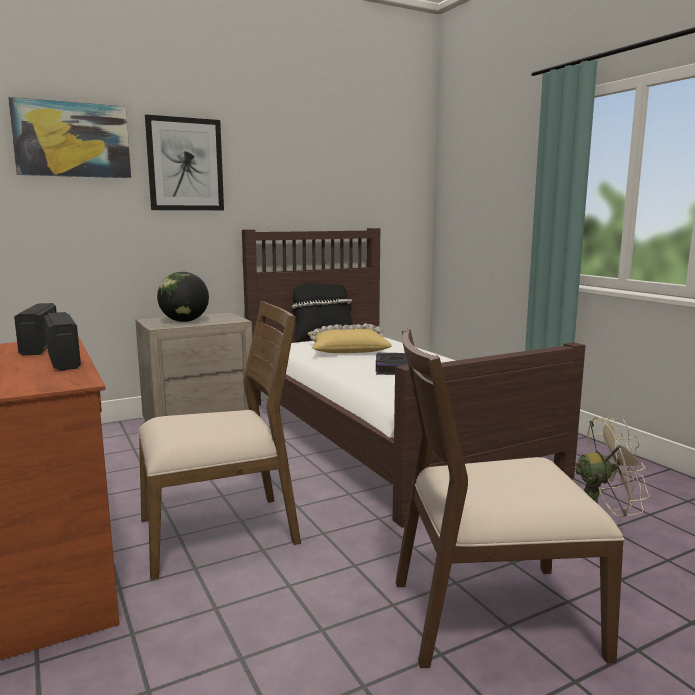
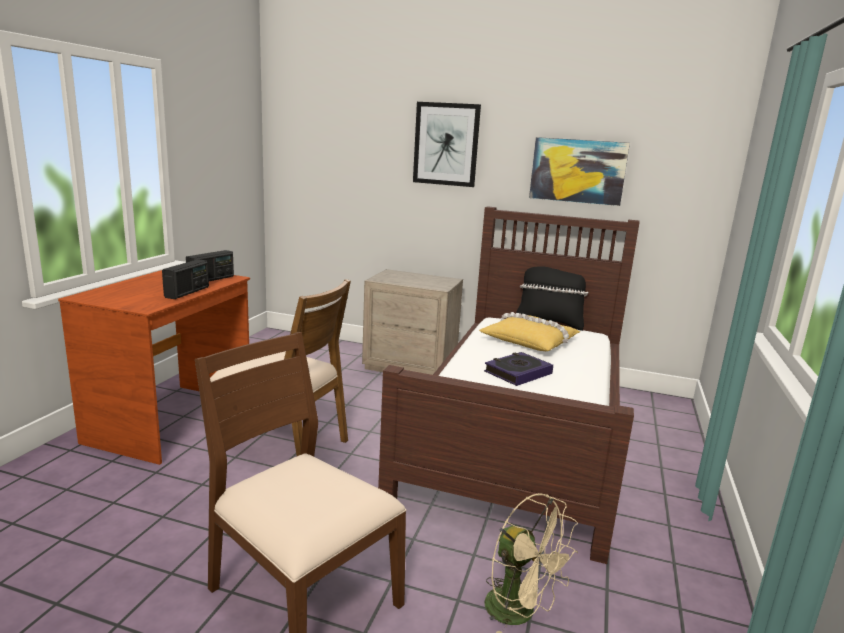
camera: 45 degrees right, 5 degrees up
picture [8,97,131,178] -> picture moved to [529,137,630,206]
globe [157,272,209,322] -> none

